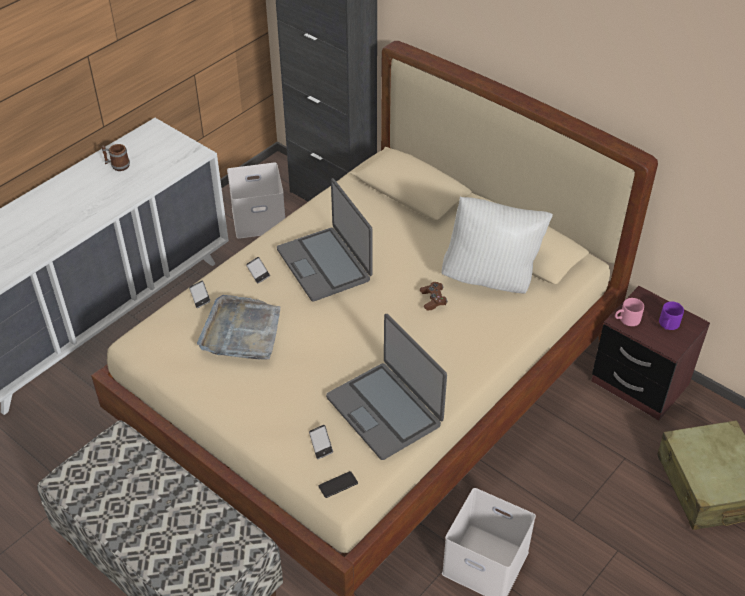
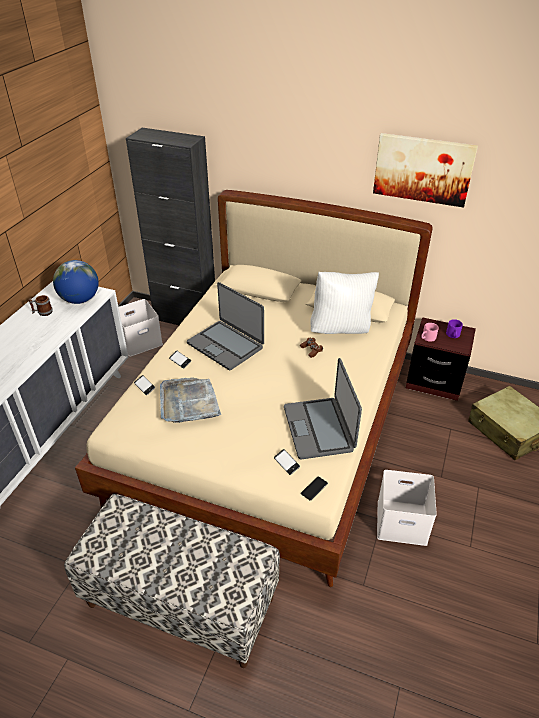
camera: 20 degrees left, 5 degrees down
laptop [326,314,447,460] -> laptop turned 45 degrees clockwise [284,358,362,459]
none -> globe [53,260,99,304]
none -> picture [373,133,478,208]

